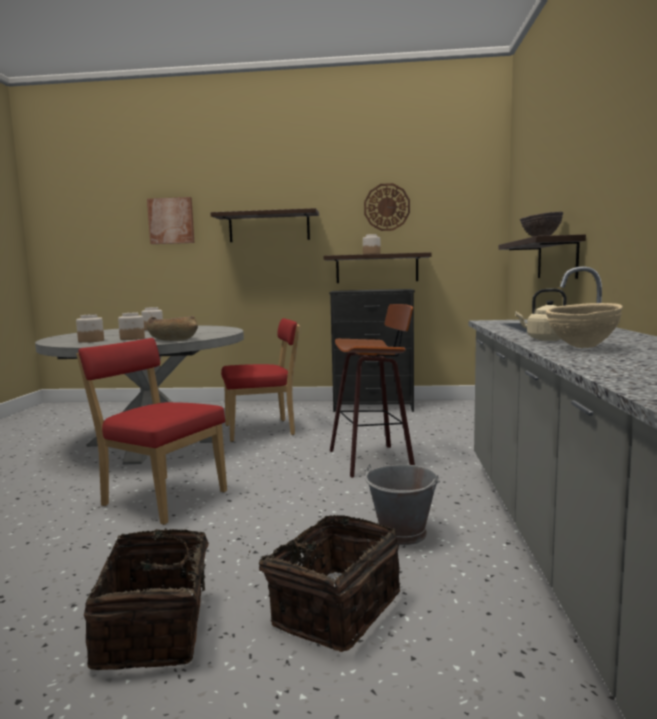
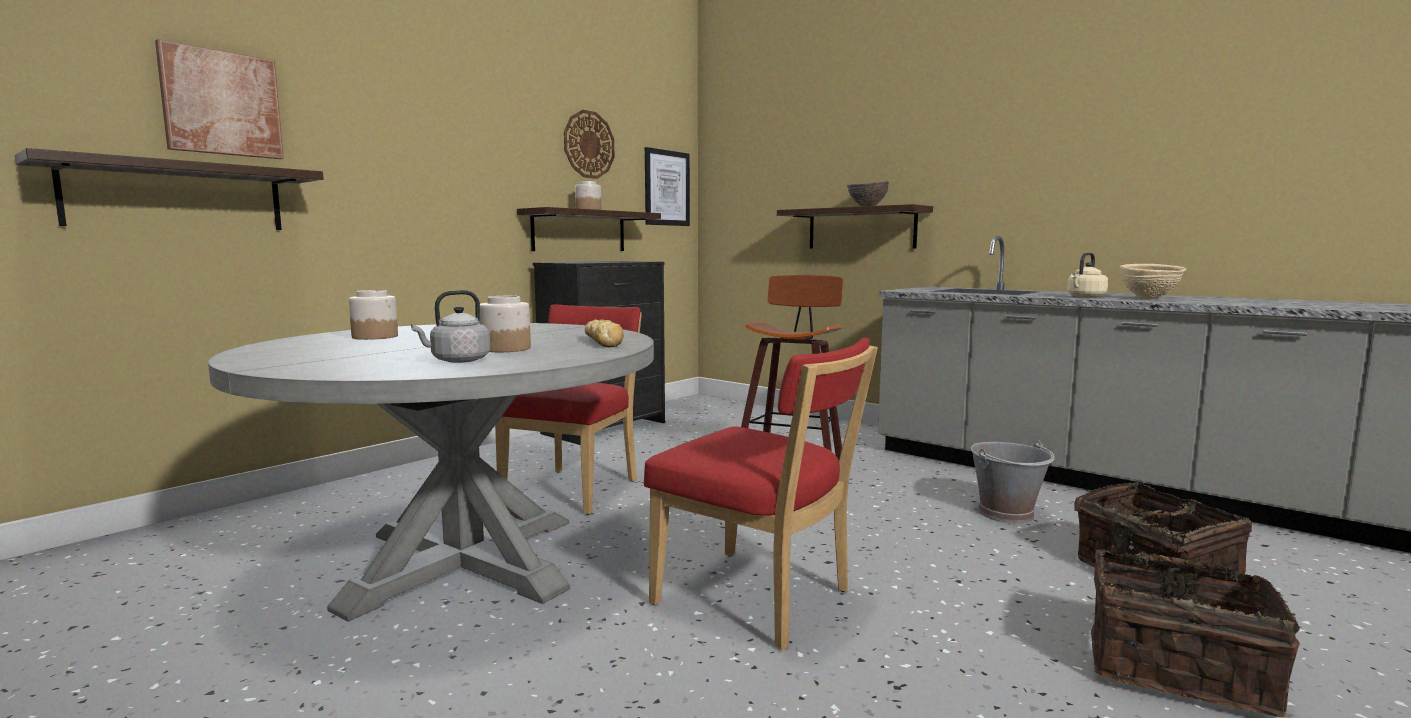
camera: 55 degrees left, 0 degrees up
jar [76,314,104,343] -> grey kettle [411,290,490,363]
red chair [76,338,227,525] -> red chair turned 120 degrees counterclockwise [643,337,878,650]
brown bowl [147,316,198,341] -> bread [585,320,624,347]
shelf [210,208,319,242] -> shelf moved to [14,148,324,230]
none -> picture [645,147,690,226]

